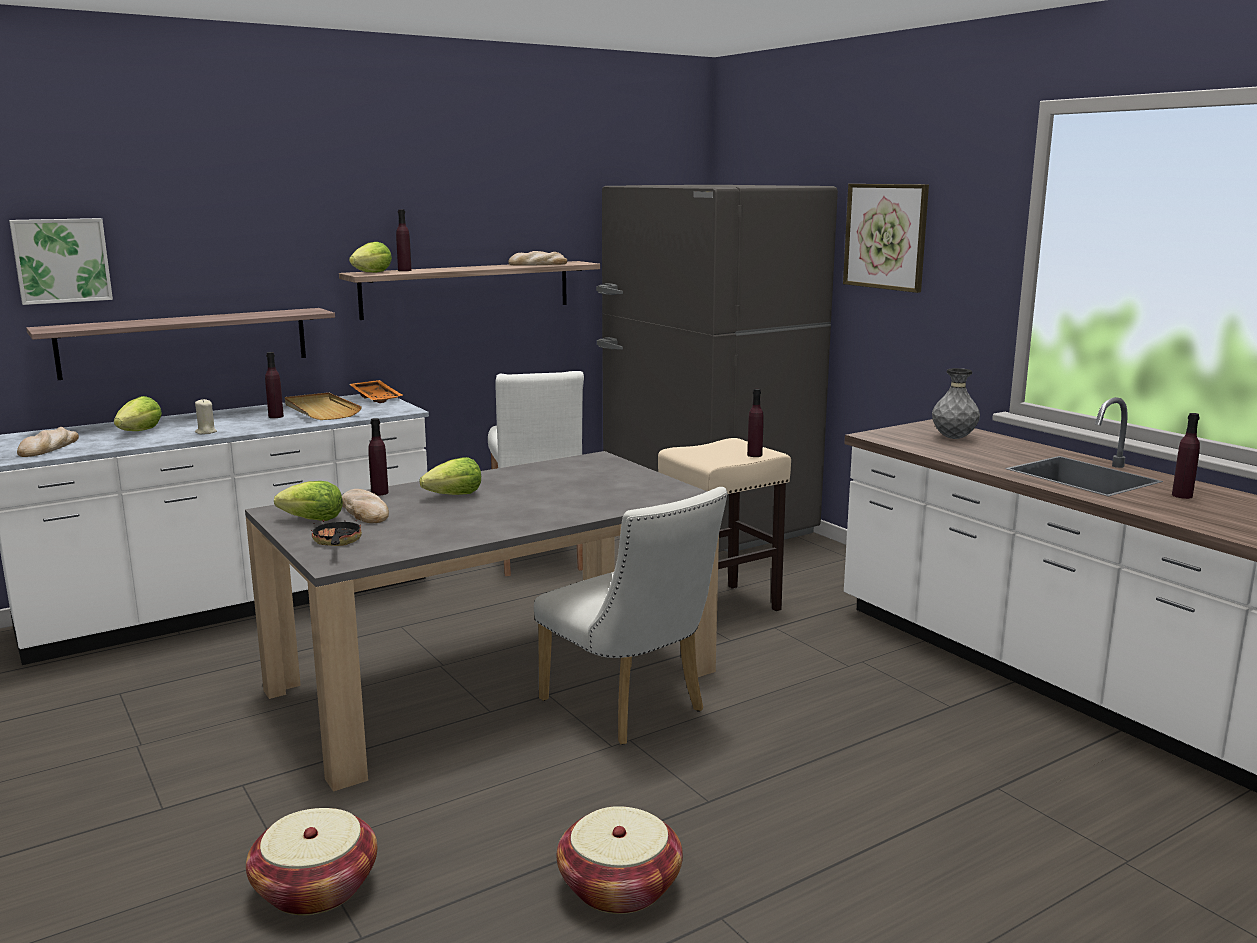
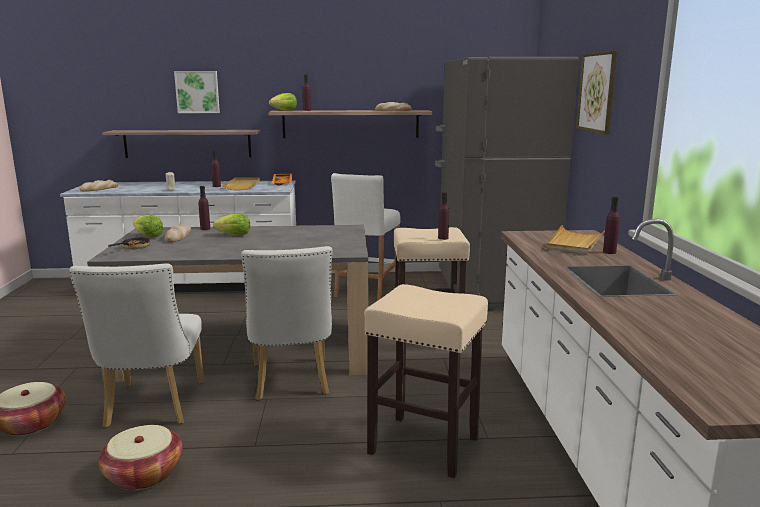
camera: 30 degrees right, 0 degrees up
picture [9,218,113,305] -> picture moved to [174,71,220,113]
lettuce [114,396,162,431] -> none
grey vase [932,368,980,439] -> beige tray [546,225,605,254]
purple bottle [1172,413,1200,499] -> purple bottle moved to [603,196,620,254]
none -> white chair [69,263,204,428]
none -> beige stool [364,284,488,478]

